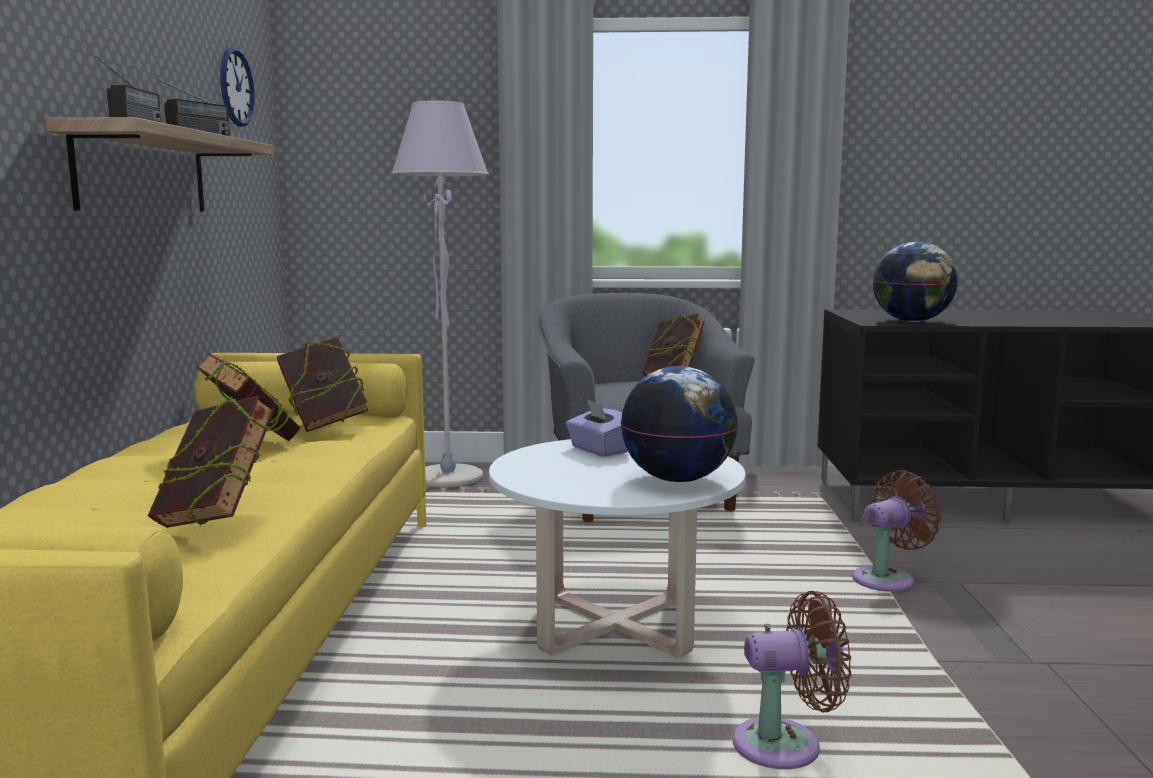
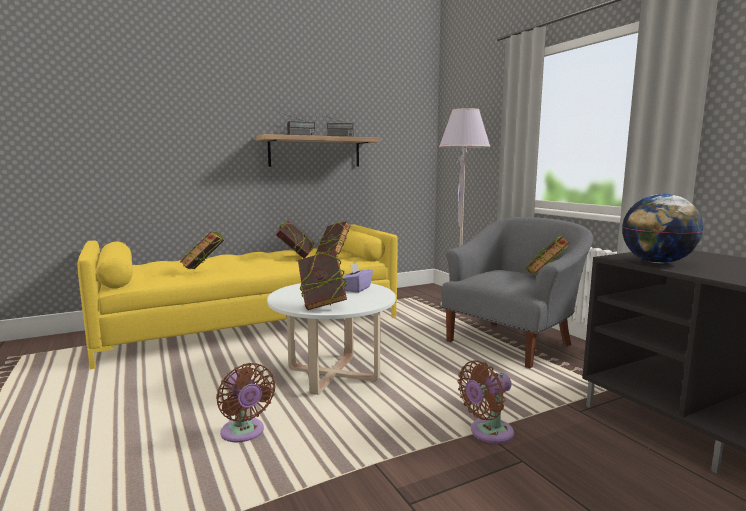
camera: 60 degrees right, 0 degrees up
wall clock [220,47,254,127] -> none
globe [620,366,738,482] -> book [298,250,347,310]
brown fan [852,470,941,593] -> brown fan turned 120 degrees clockwise [458,360,514,444]

